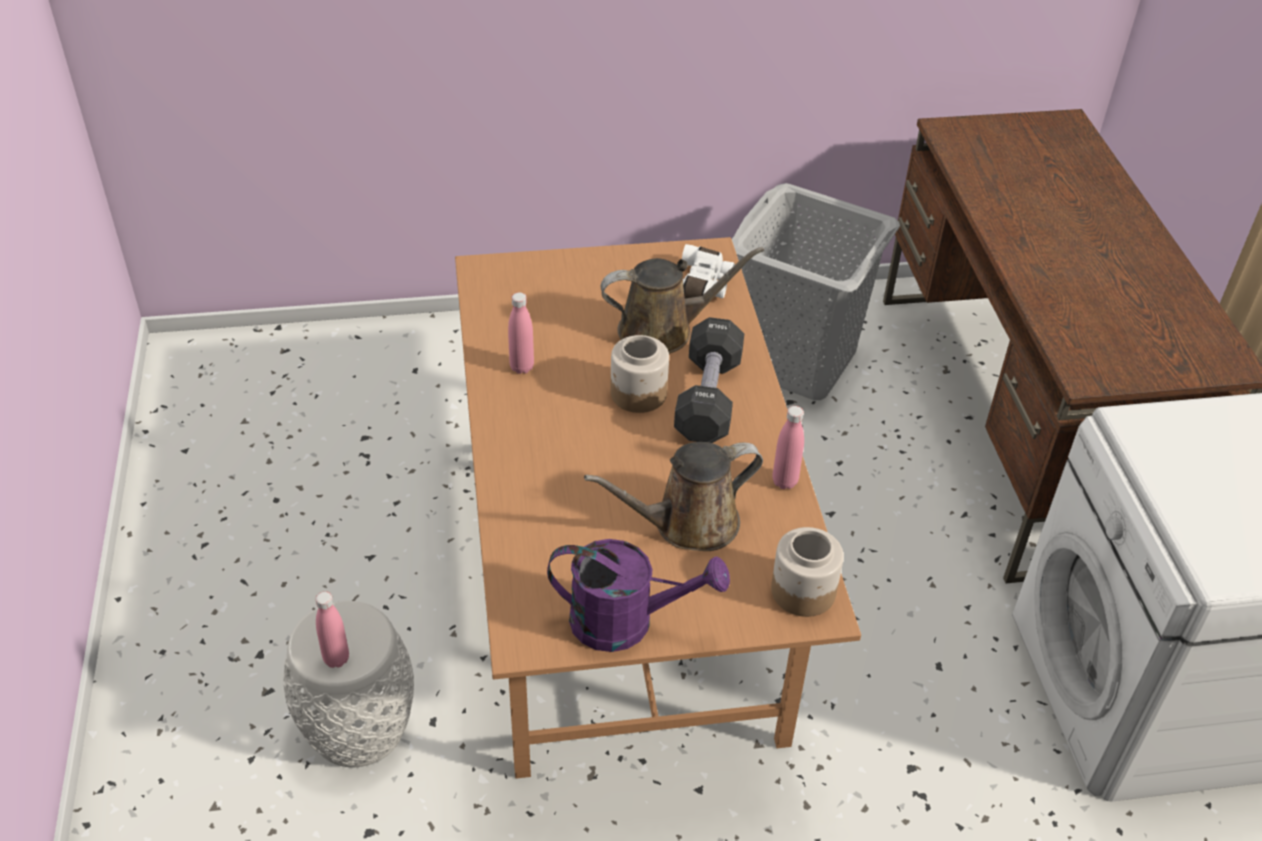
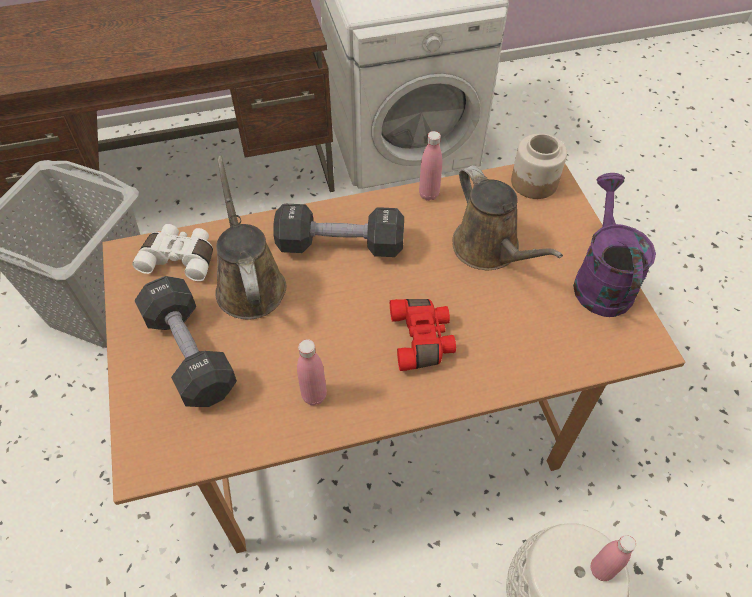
camera: 95 degrees left, 10 degrees up
jar [610,335,669,413] -> none
none -> black dumbbell [135,276,237,407]
none -> red binoculars [390,299,456,371]

